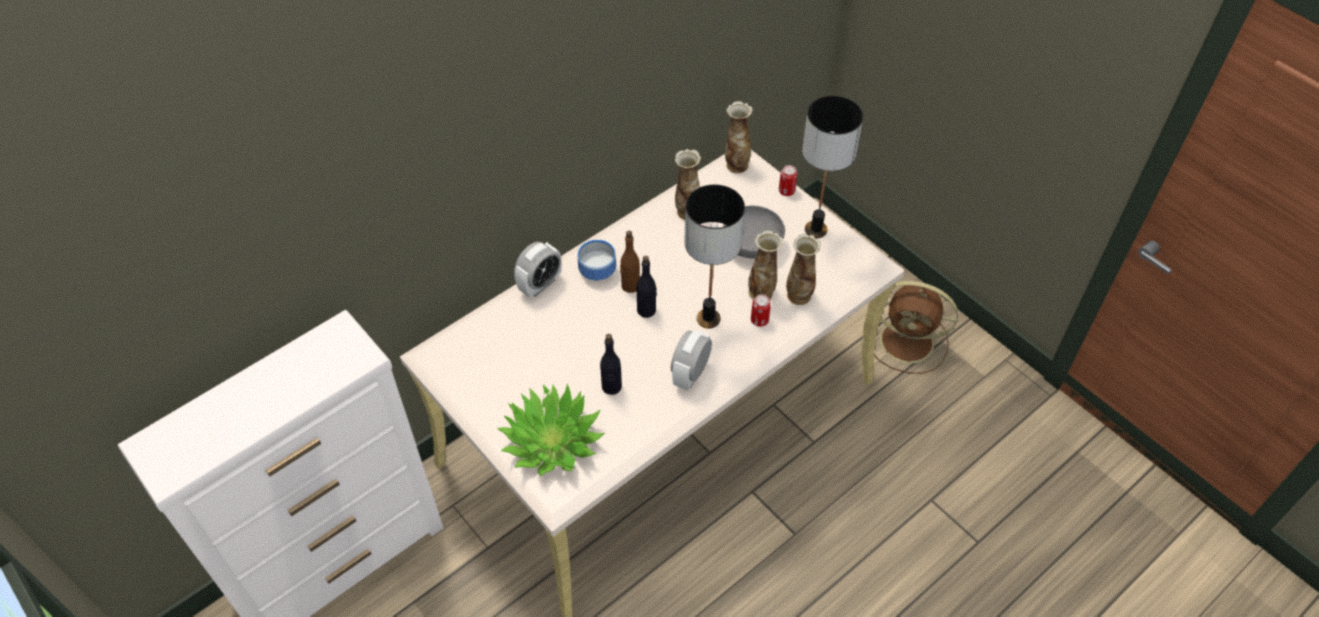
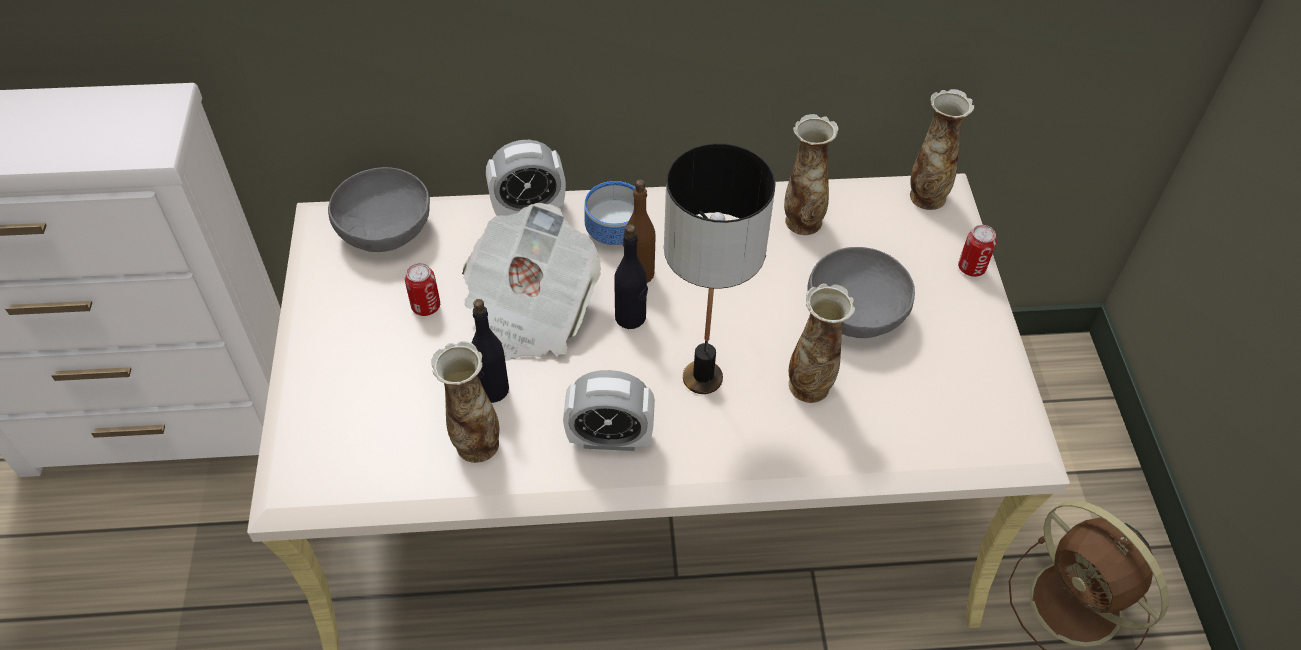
camera: 35 degrees right, 0 degrees up
potted plant [497,384,605,476] -> none
alarm clock [671,329,712,391] -> alarm clock turned 150 degrees counterclockwise [563,370,655,451]
can [751,294,771,327] -> can moved to [405,263,440,316]
vase [786,234,821,305] -> vase moved to [431,341,499,463]
table lamp [802,96,863,238] -> none
none -> grey bowl [328,167,430,252]
none -> newspaper [462,203,601,361]

